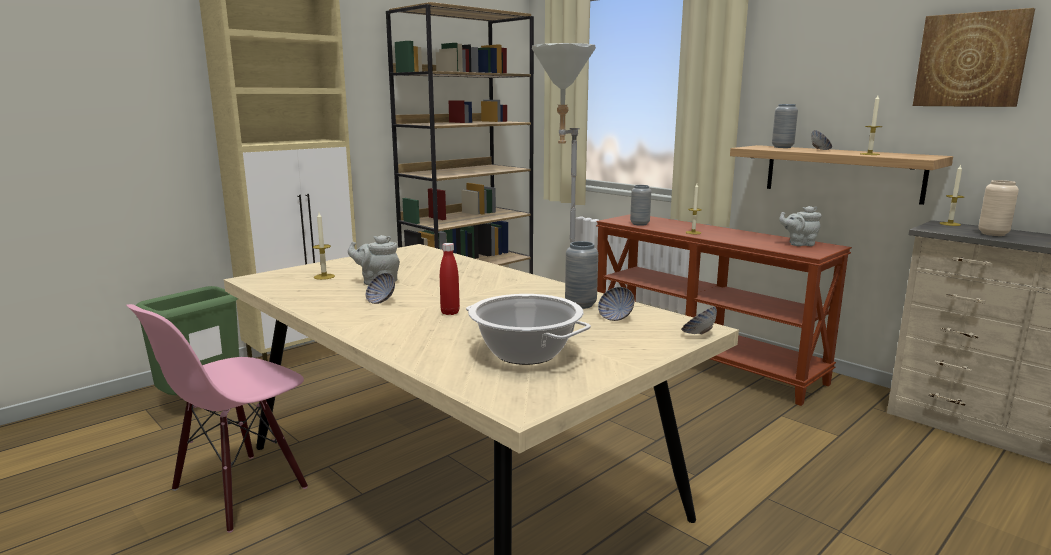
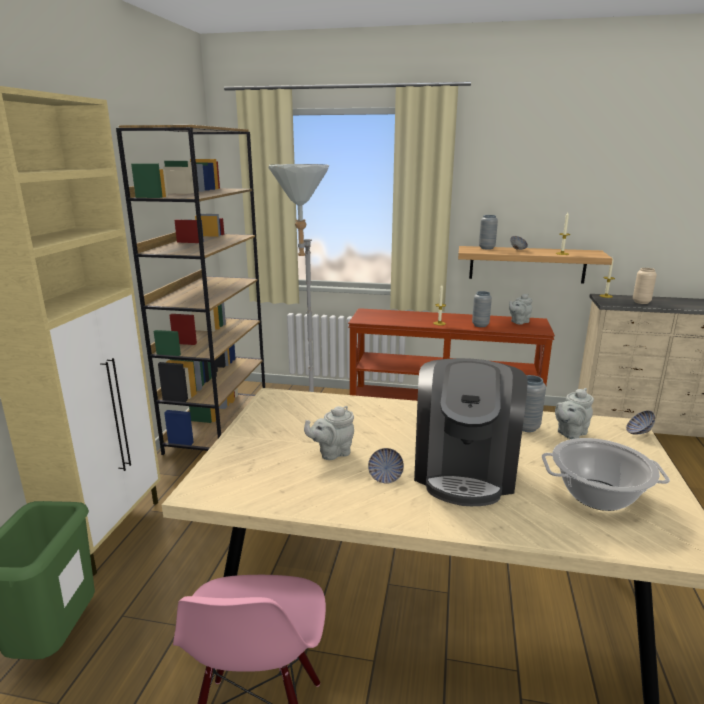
camera: 35 degrees left, 5 degrees up
candle [313,213,335,280] -> none
red bottle [440,243,460,315] -> coffee machine [414,358,528,506]
bowl [598,287,634,321] -> grey teapot [555,388,594,439]
grey vase [630,185,651,226] -> grey vase moved to [472,291,492,327]
picture [913,8,1035,107] -> none

